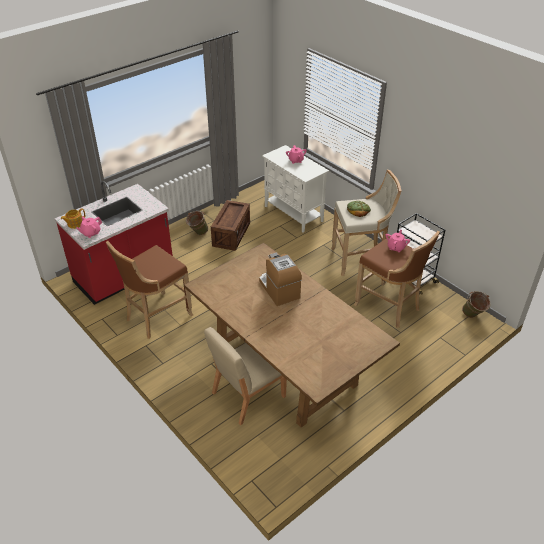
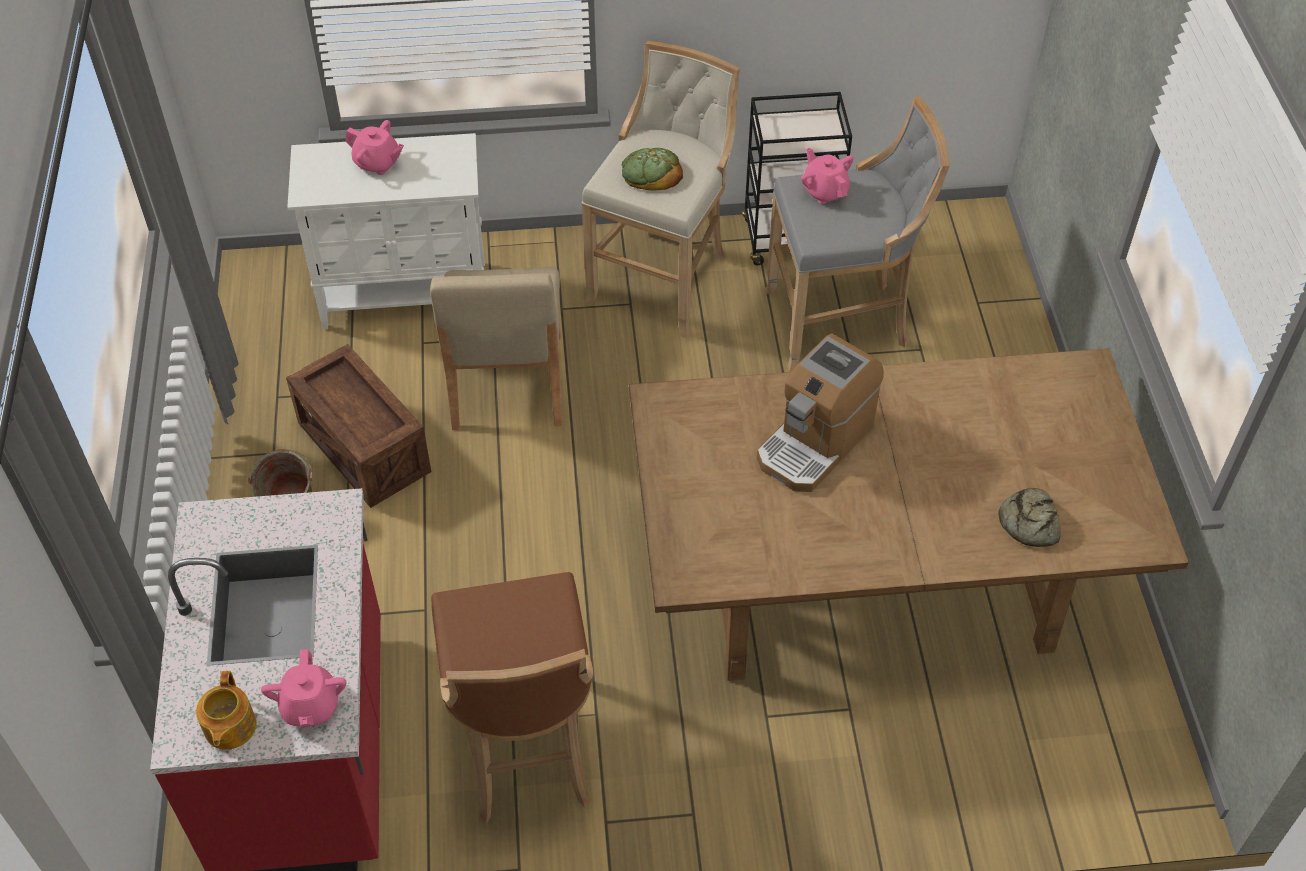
camera: 55 degrees left, 10 degrees up
beige chair [204,327,287,425] -> beige chair moved to [430,267,562,430]
coffee machine [259,253,302,306] -> coffee machine turned 60 degrees counterclockwise [757,333,884,492]
brown stool [354,231,440,328] -> grey stool [765,97,950,372]
green bucket [462,291,491,318] -> none
none -> bread [998,488,1061,547]

